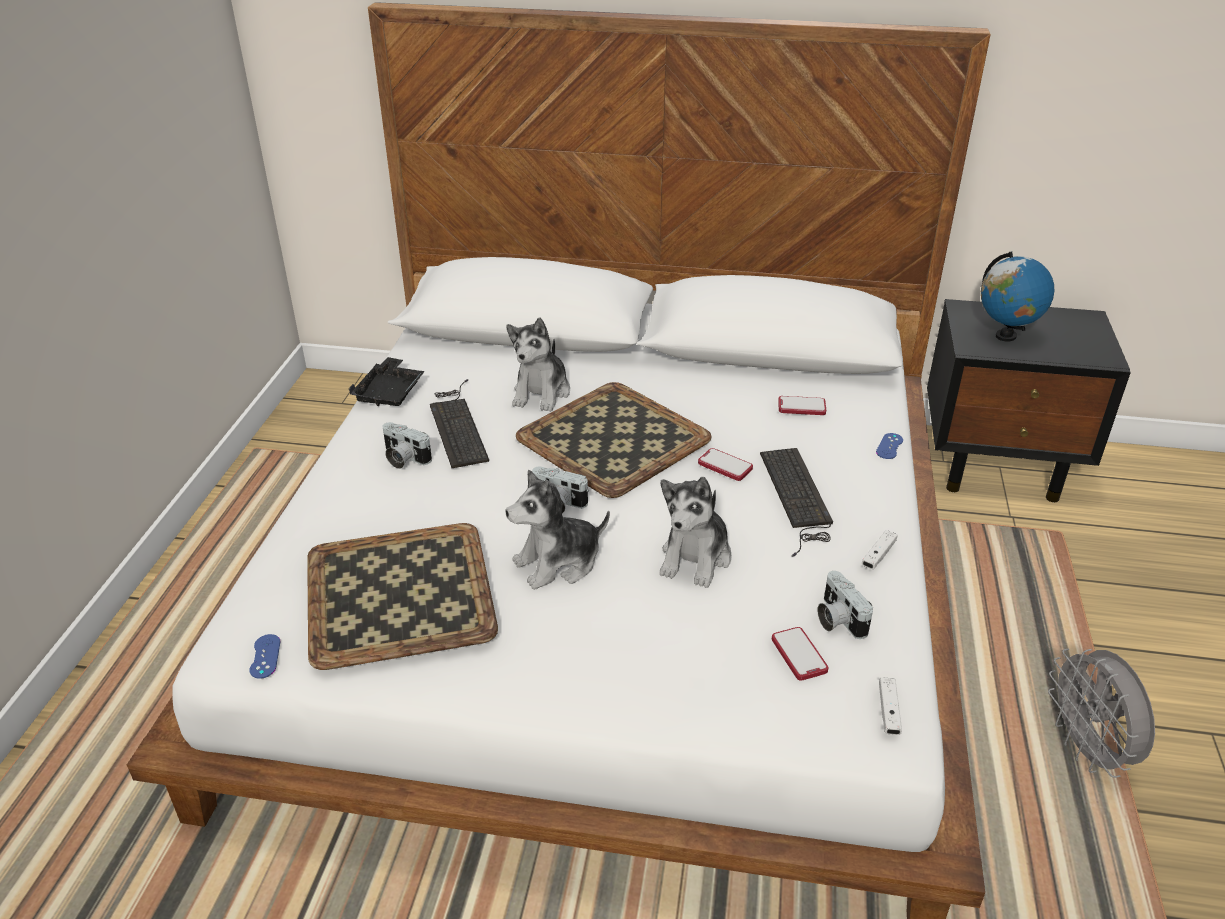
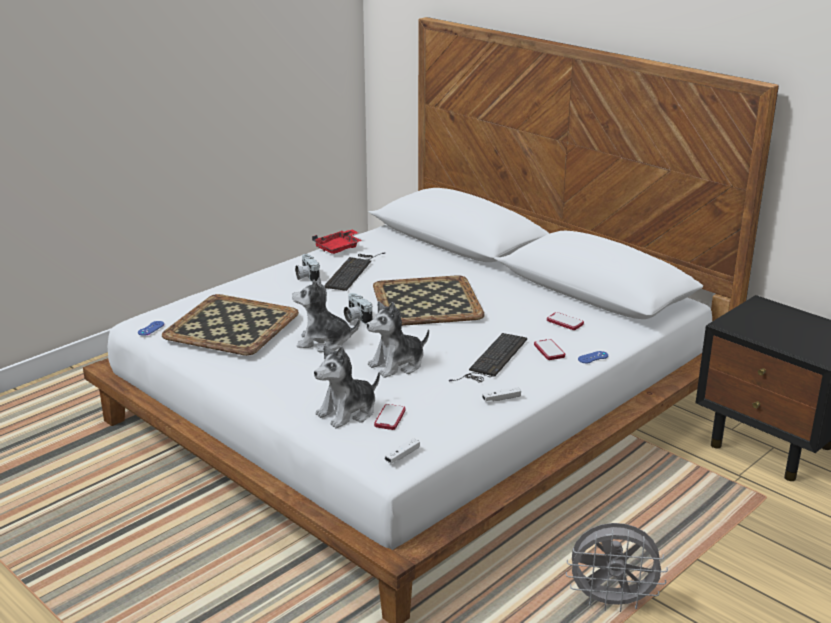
camera: 35 degrees right, 10 degrees down
black tray [349,357,425,406] -> red tray [312,229,362,254]
plush toy [506,318,570,412] -> plush toy moved to [314,345,380,428]
phone [698,448,753,481] -> phone moved to [534,339,565,360]
camera [817,571,873,639] -> none
globe [981,251,1054,342] -> none
grey fan [1048,648,1155,778] -> grey fan turned 105 degrees counterclockwise [566,523,668,612]

